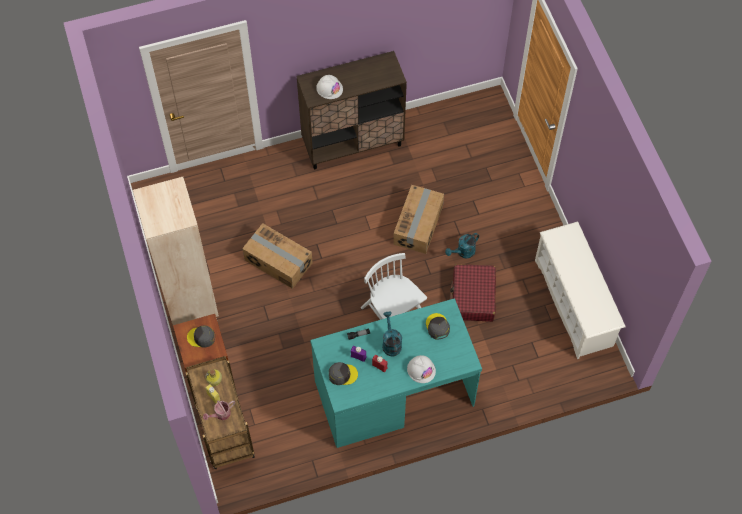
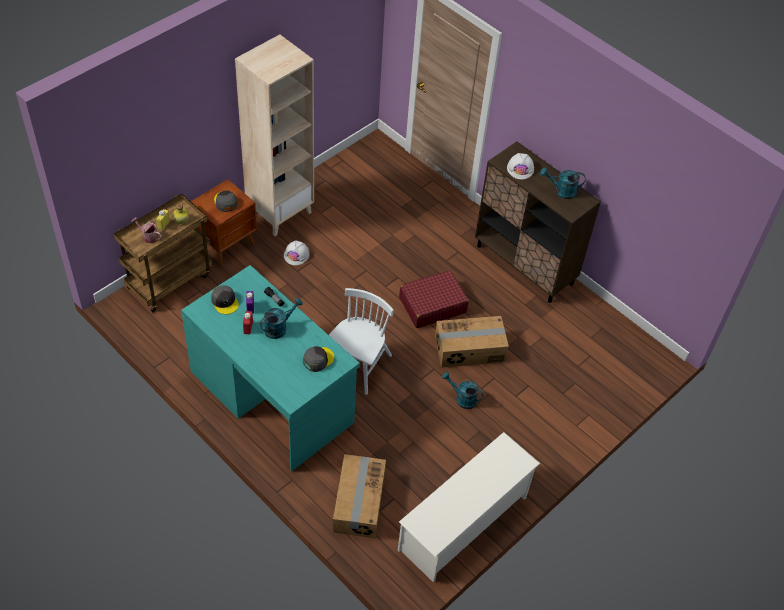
camera: 60 degrees right, 10 degrees down
cardboard box [242,223,313,289] -> cardboard box moved to [333,454,386,539]
white hard hat [407,355,436,383] -> white hard hat moved to [284,240,310,265]
red suitcase [450,264,496,322] -> red suitcase moved to [399,270,469,328]
none -> turquoise watering can [540,168,585,199]

